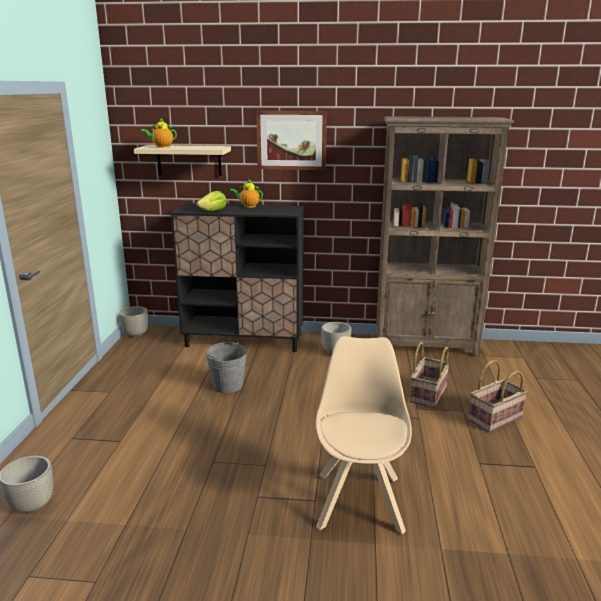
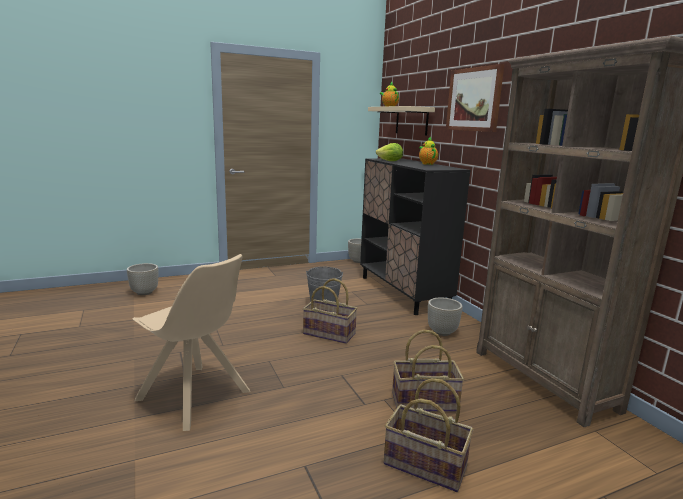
camera: 60 degrees right, 5 degrees down
beige chair [316,336,412,535] -> beige chair turned 60 degrees clockwise [132,254,250,431]
none -> basket [303,278,358,344]

